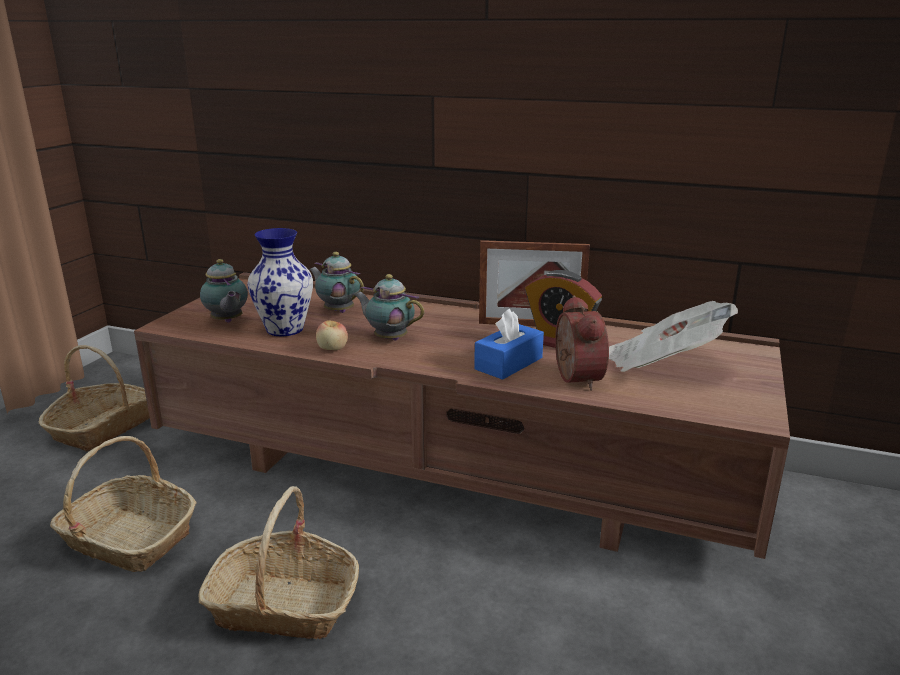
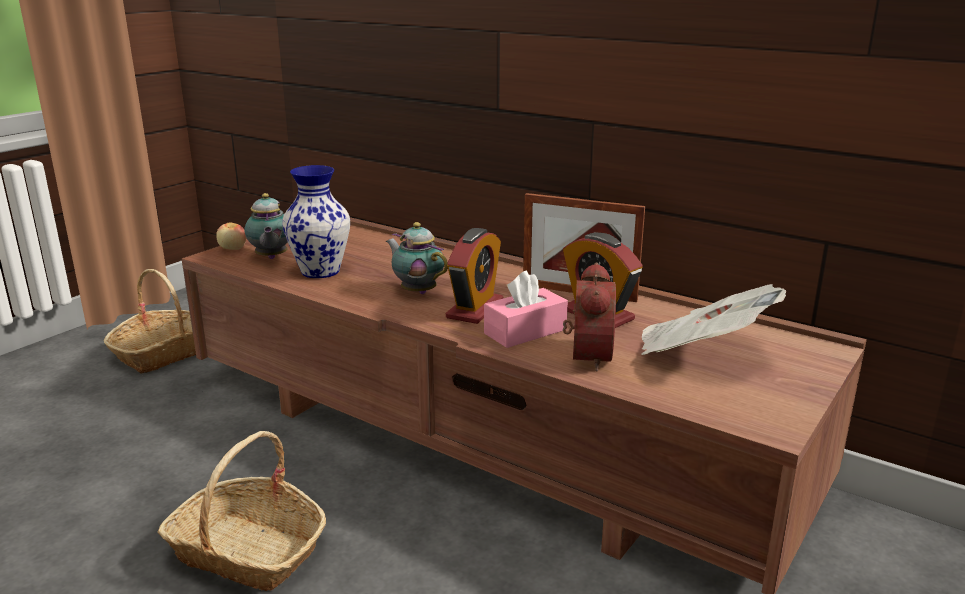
camera: 15 degrees right, 0 degrees up
basket [50,436,197,572] -> none
teapot [309,252,364,313] -> none
apple [316,320,348,350] -> apple moved to [216,222,246,250]
blue tissue box [474,309,544,380] -> pink tissue box [484,271,568,348]
none -> alarm clock [446,228,504,324]

